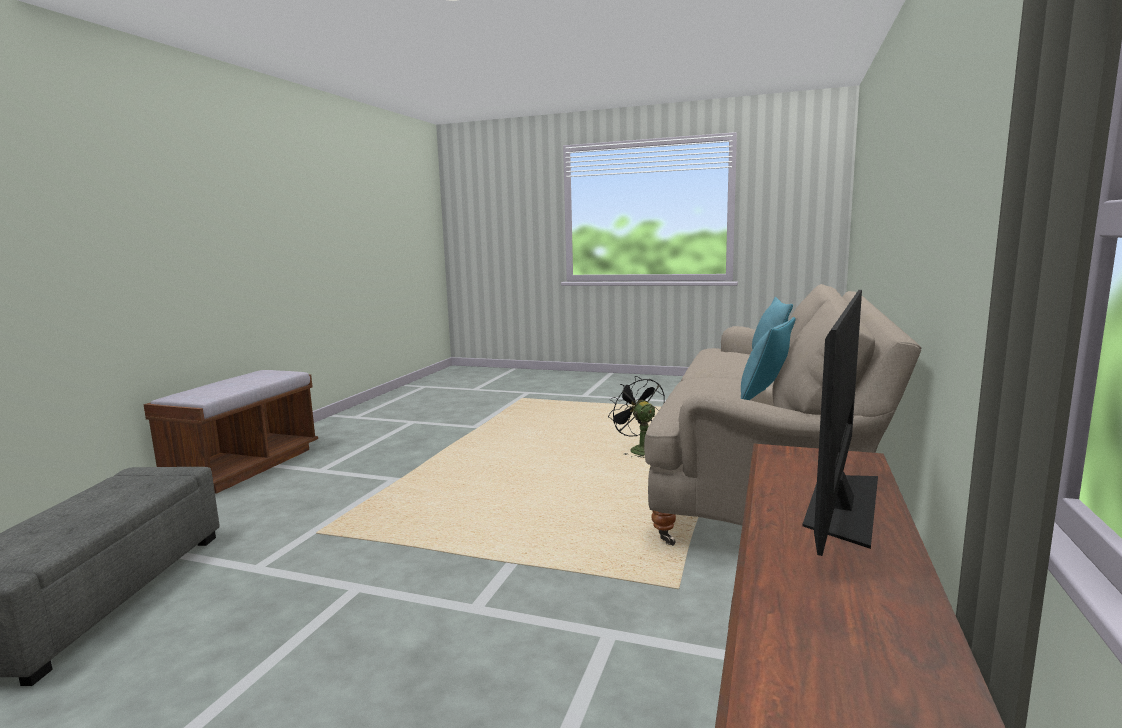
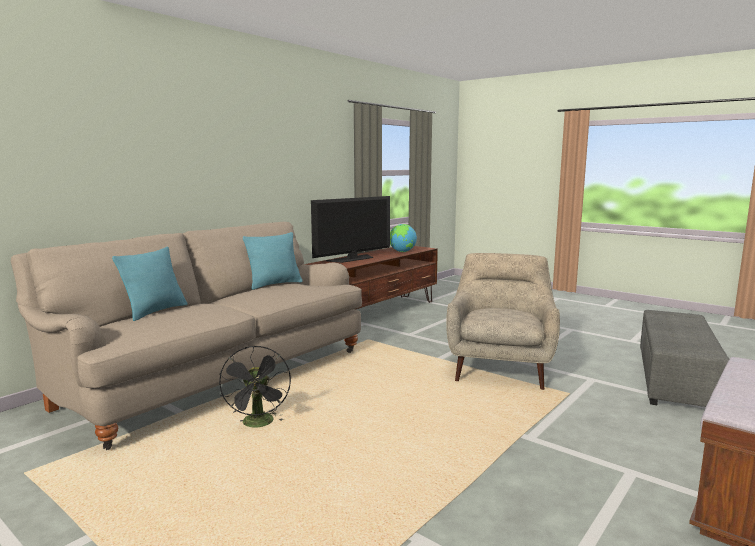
camera: 160 degrees left, 0 degrees up
none -> globe [390,224,417,252]
none -> beige armchair [446,253,560,390]

